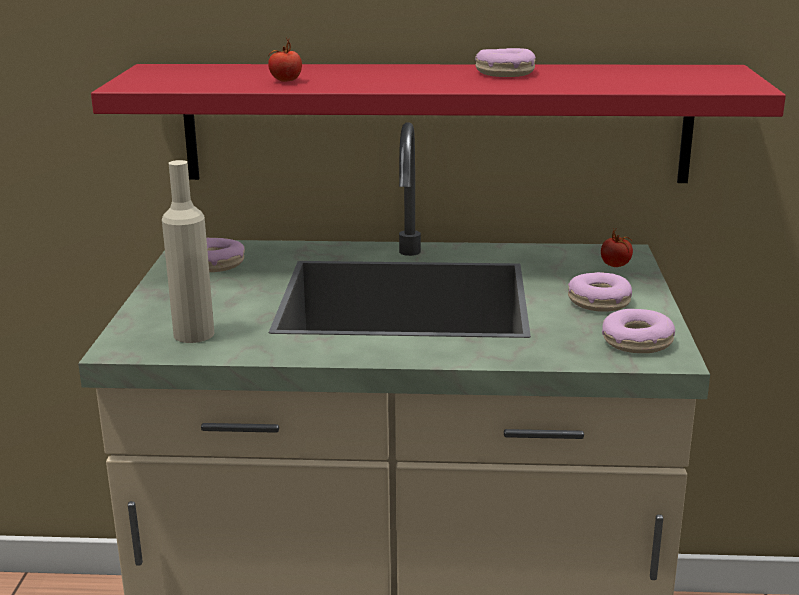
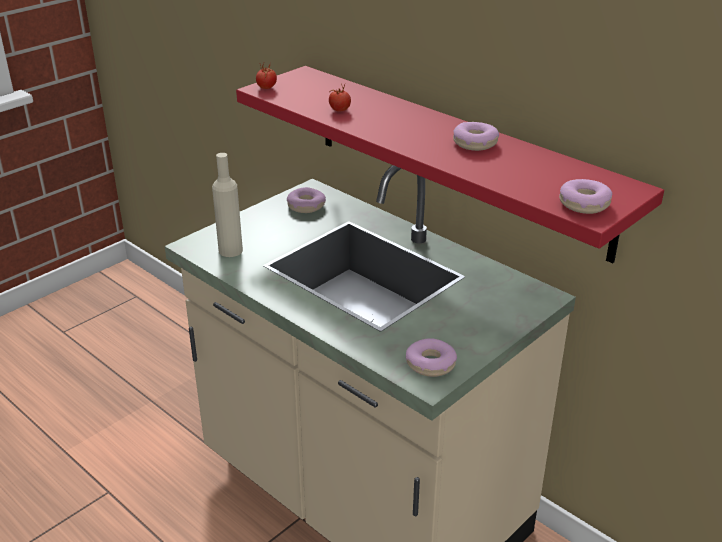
camera: 40 degrees right, 10 degrees up
donut [568,272,632,312] -> donut moved to [559,179,612,214]
tomato [601,227,633,267] -> tomato moved to [256,63,277,89]

